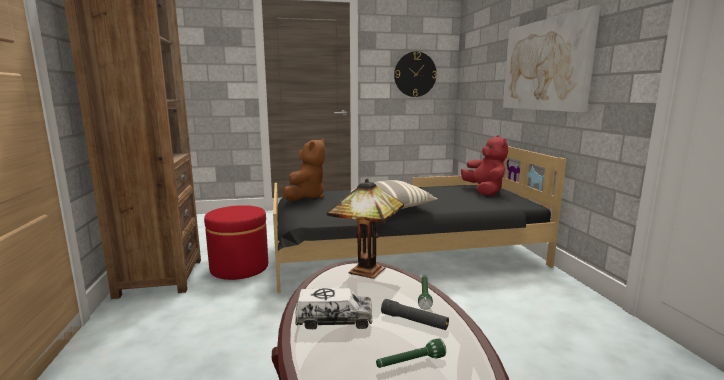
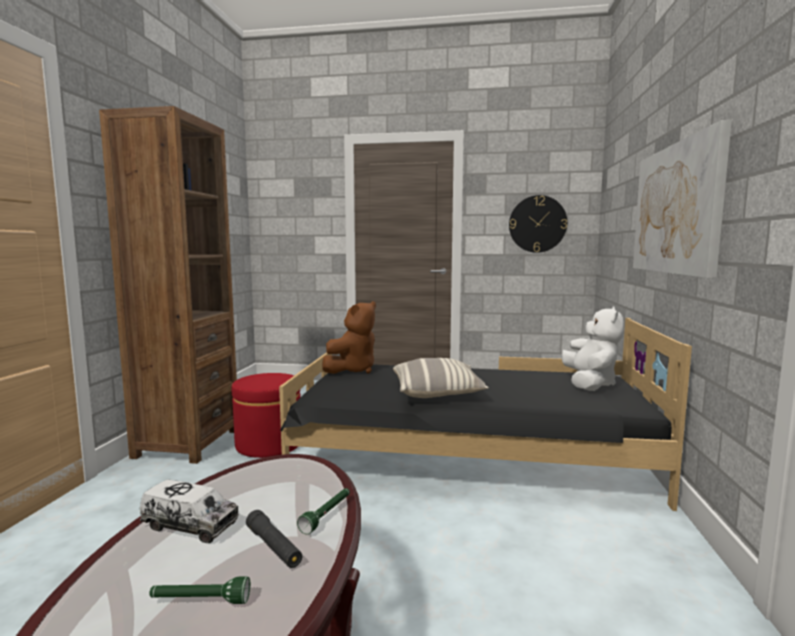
camera: 20 degrees right, 5 degrees down
table lamp [327,178,404,279] -> none
red plush toy [461,135,508,196] -> white plush toy [561,306,624,391]

